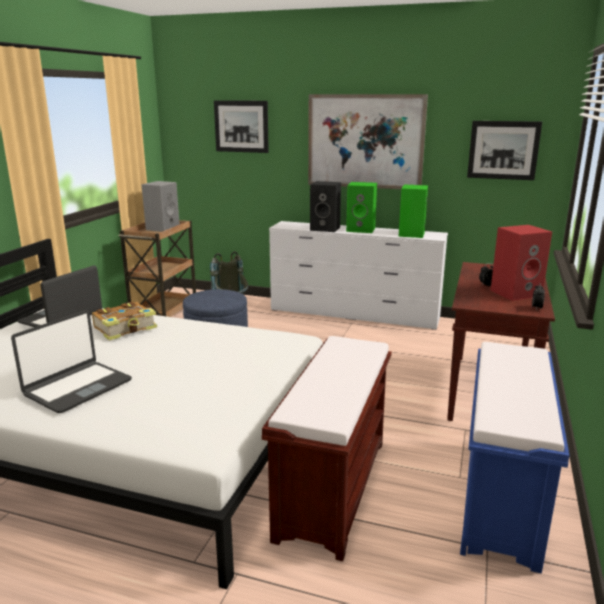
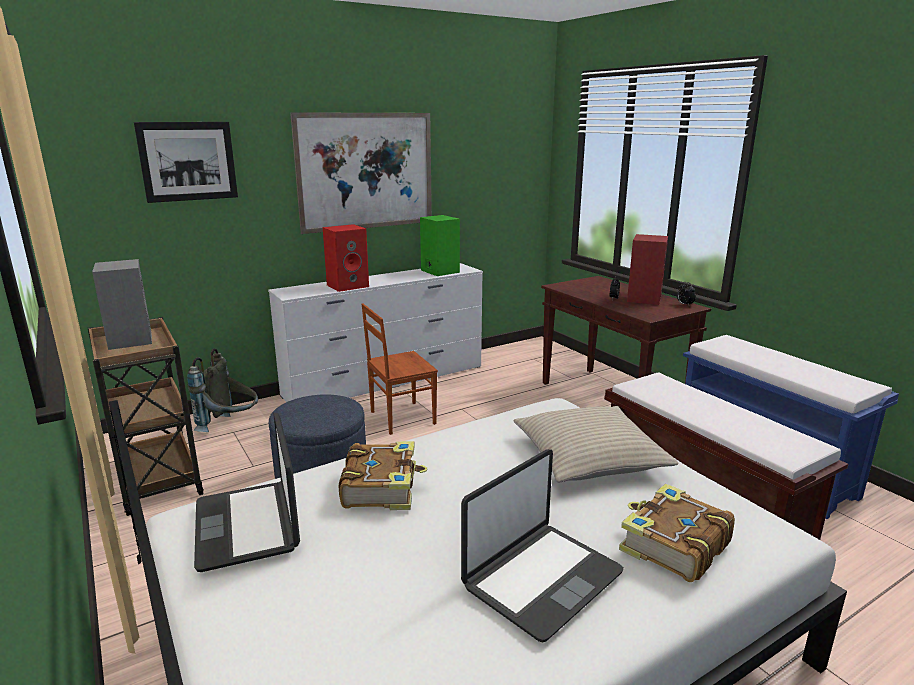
camera: 50 degrees left, 0 degrees up
laptop [11,310,132,413] -> laptop turned 60 degrees clockwise [461,449,624,642]
black speaker [310,181,341,232] -> red speaker [323,224,369,292]
green speaker [346,182,377,233] -> none
picture [467,121,542,180] -> none
none -> brown chair [362,304,438,435]
none -> beige pillow [514,406,678,482]
none -> book [619,483,735,582]

